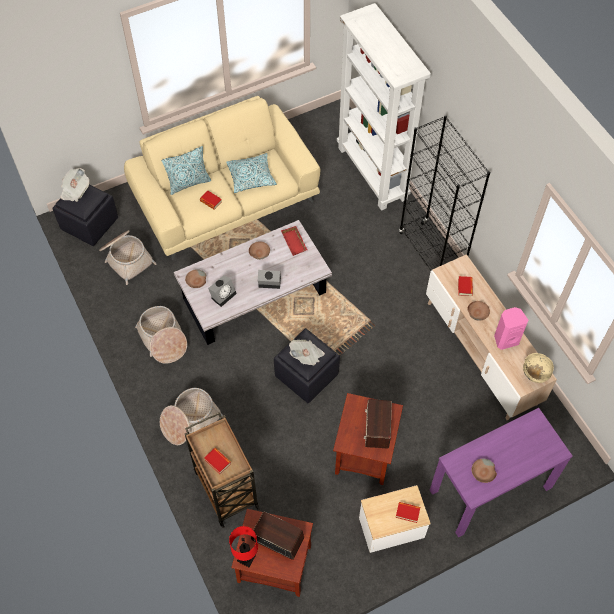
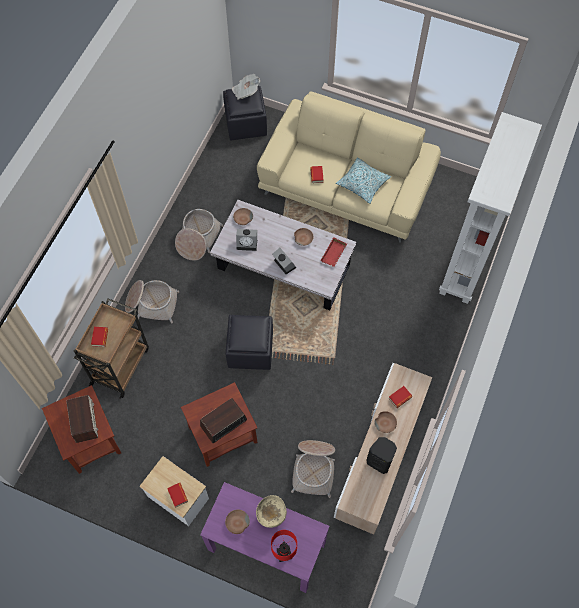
camera: 50 degrees right, 5 degrees up
basket [99,230,157,285] -> basket moved to [291,440,335,498]
pillow [162,146,211,195] -> none
red table lamp [229,526,258,567] -> red table lamp moved to [271,530,297,562]
newspaper [289,340,325,366] -> none
black bookcase [399,115,491,271] -> none
pink speaker [494,307,528,350] -> black speaker [366,437,397,474]
beige bowl [523,353,554,383] -> beige bowl moved to [256,495,287,528]

